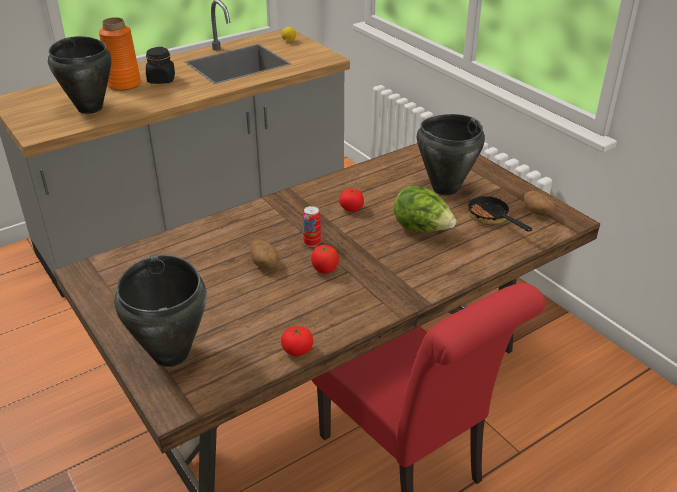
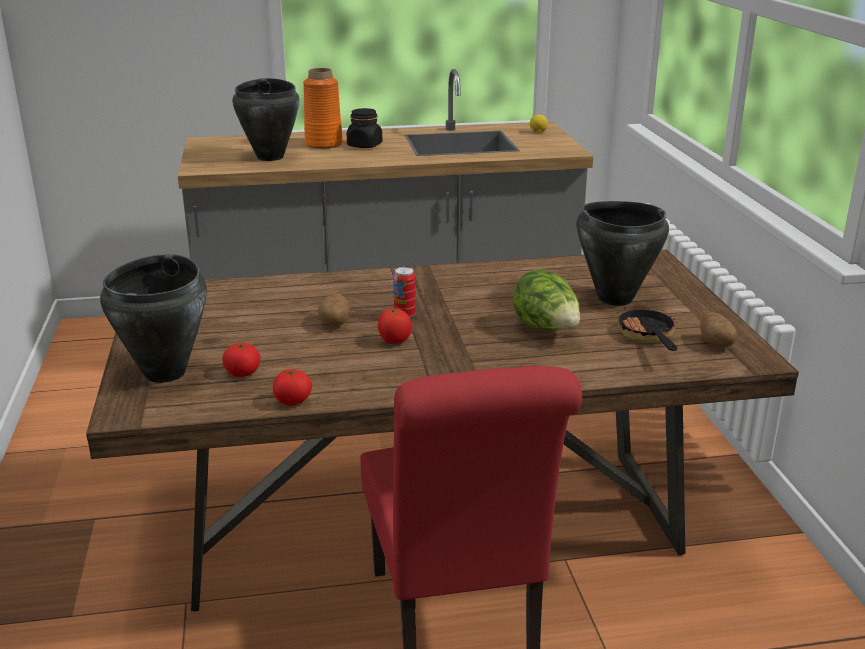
camera: 25 degrees right, 10 degrees down
tomato [339,189,364,212] -> tomato moved to [222,343,260,377]

